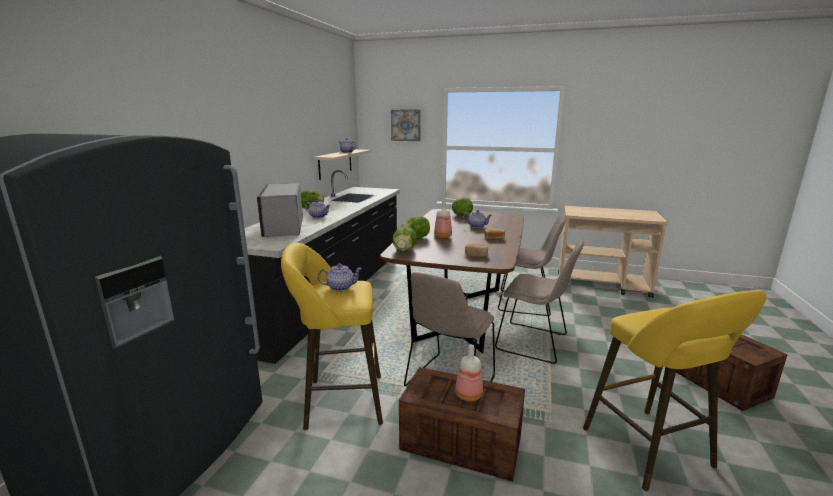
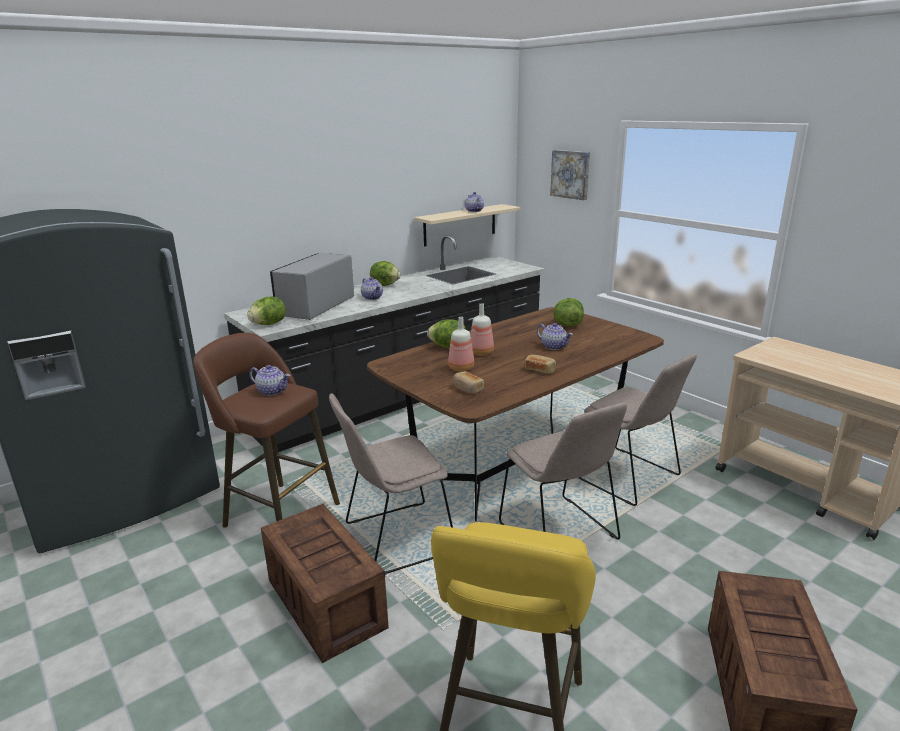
camera: 35 degrees right, 5 degrees up
yellow stool [281,243,383,430] -> brown stool [193,333,340,527]
lettuce [392,226,417,251] -> lettuce moved to [247,297,286,325]
bottle [455,344,483,401] -> bottle moved to [448,317,474,371]

